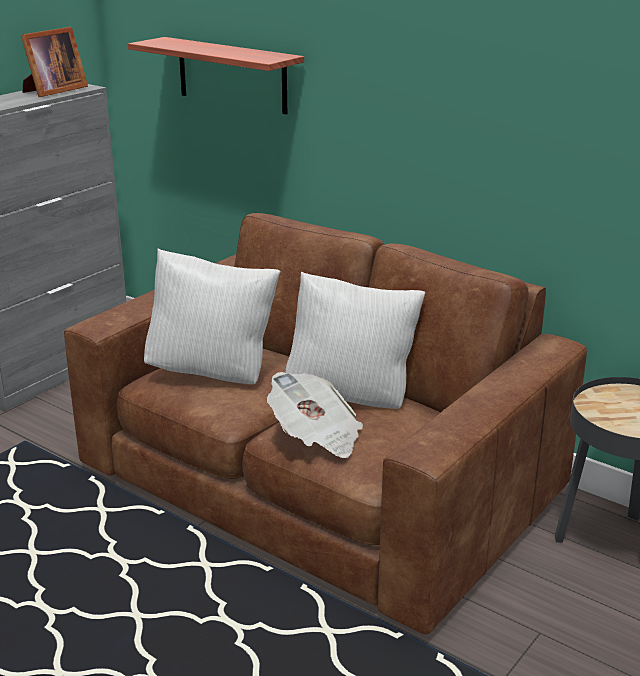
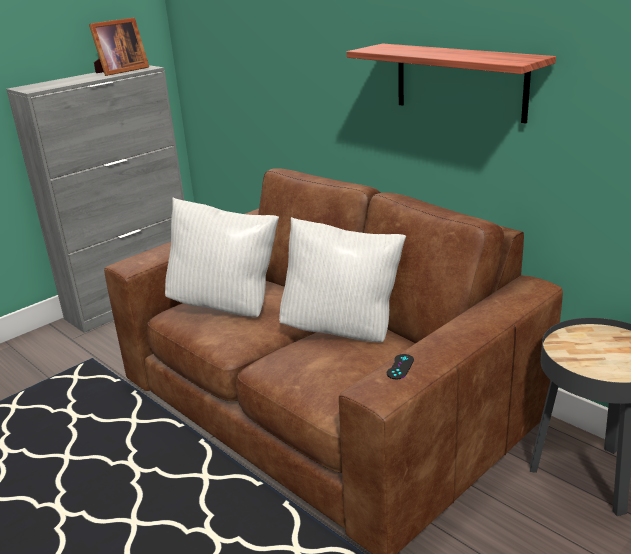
camera: 10 degrees right, 0 degrees up
shelf [128,37,304,114] -> shelf moved to [347,43,556,124]
newspaper [267,372,363,458] -> none
none -> black game controller [387,354,414,379]

